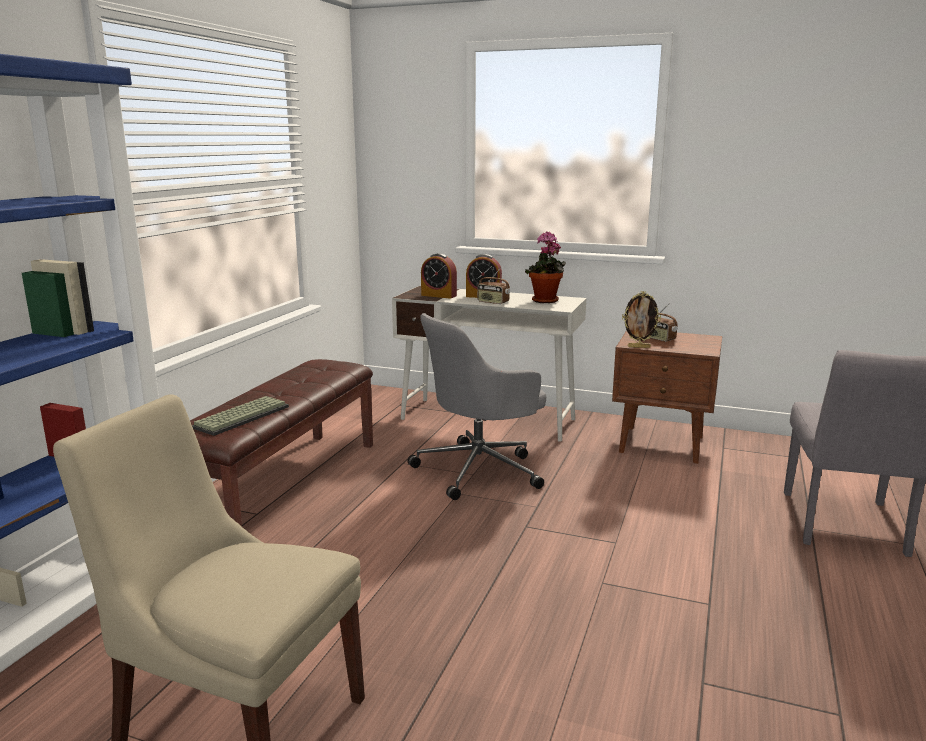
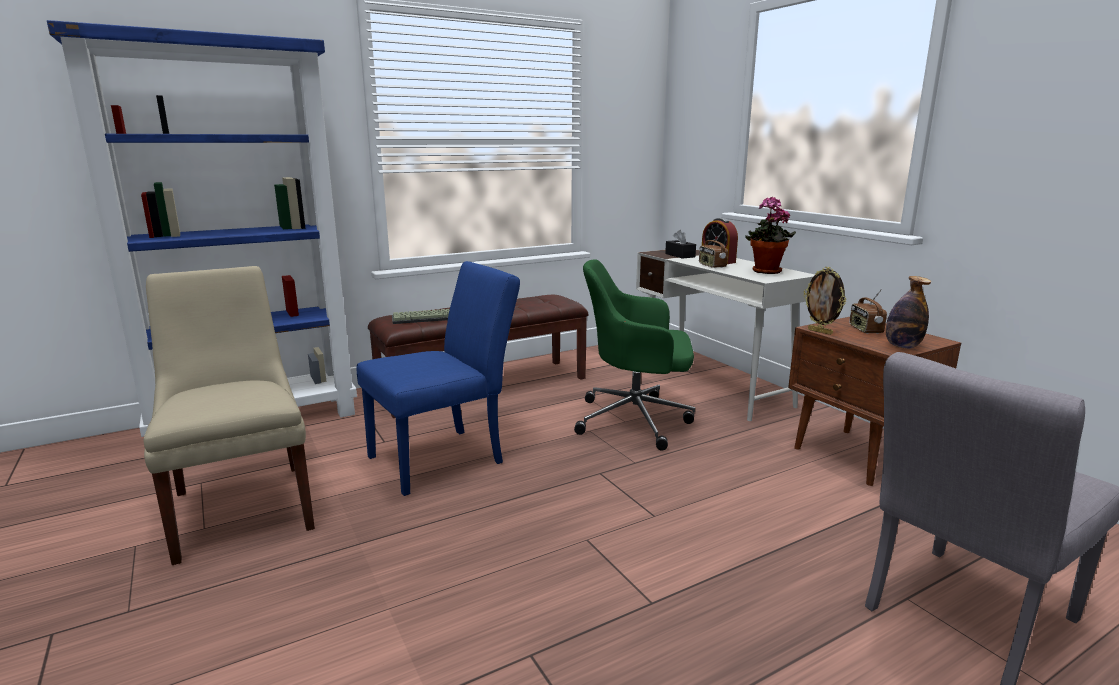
camera: 40 degrees right, 0 degrees up
grey office chair [407,313,546,500] -> green office chair [574,259,695,451]
alarm clock [421,253,457,299] -> black tissue box [665,230,696,259]
none -> blue chair [357,261,520,496]
none -> bottle [886,276,931,349]

